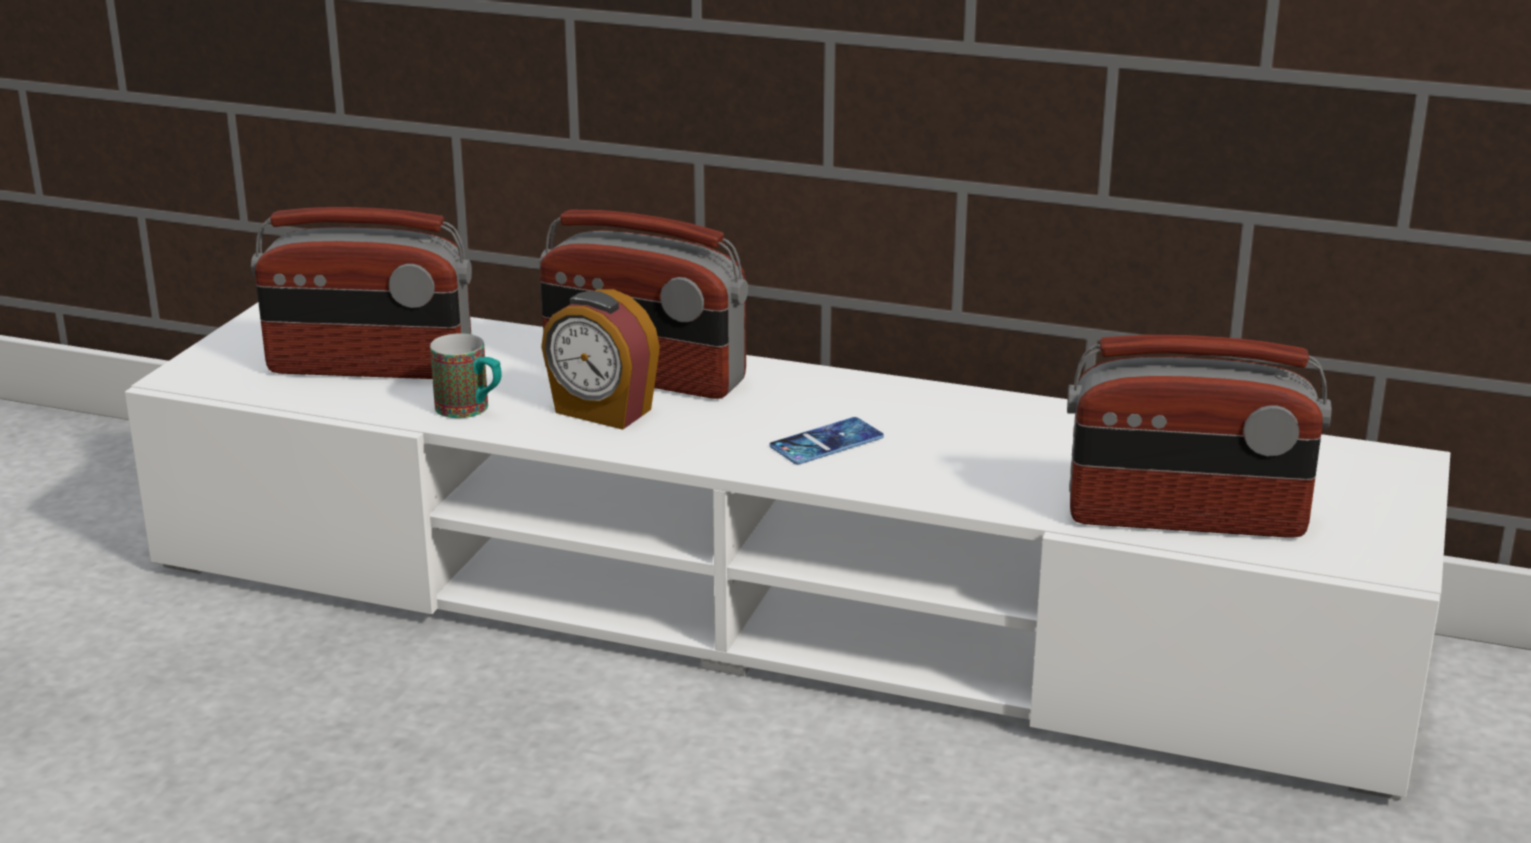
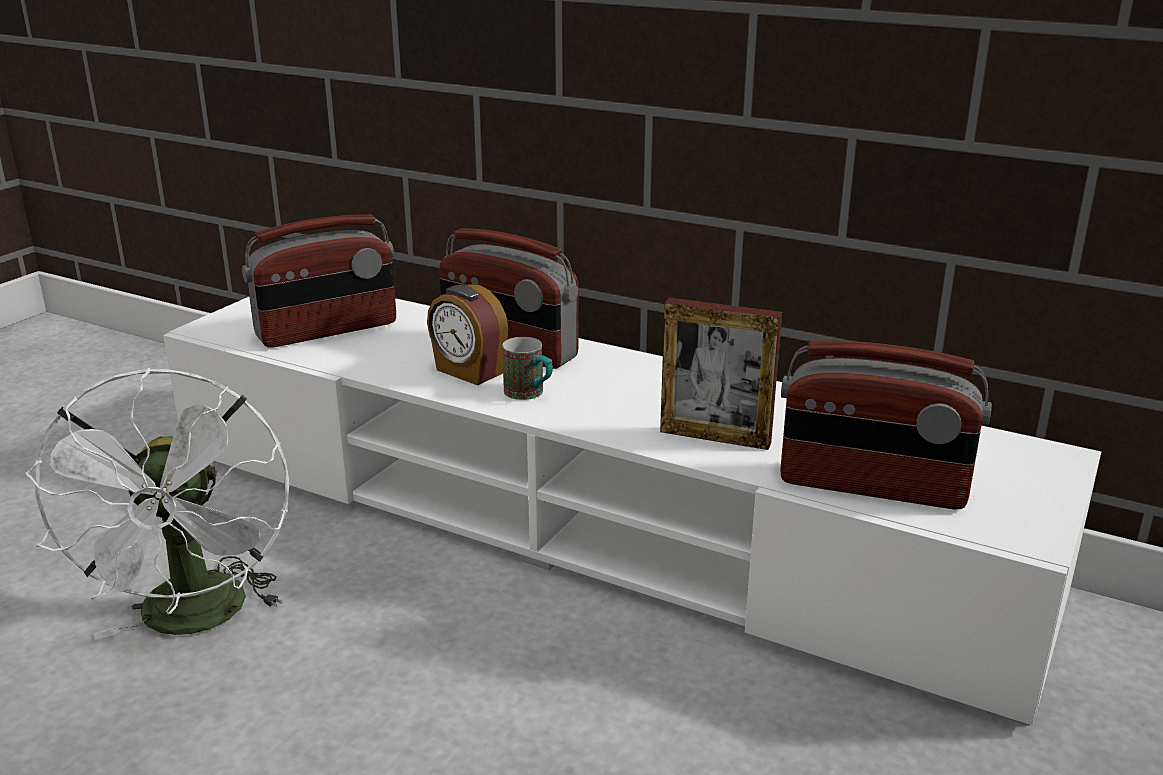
camera: 10 degrees right, 0 degrees up
radio [251,207,472,379] -> radio turned 45 degrees counterclockwise [242,214,396,348]
mug [430,333,502,418] -> mug moved to [502,337,553,400]
phone [769,417,884,464] -> none
none -> white fan [25,368,289,640]
none -> picture frame [660,298,782,450]

